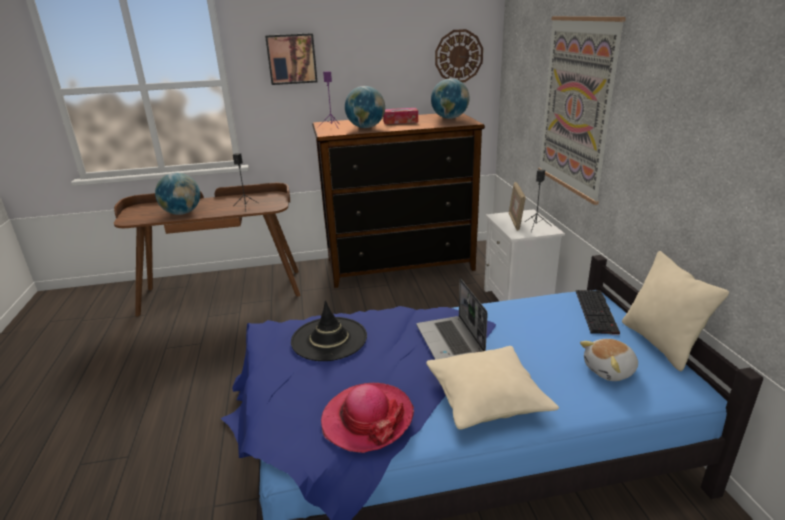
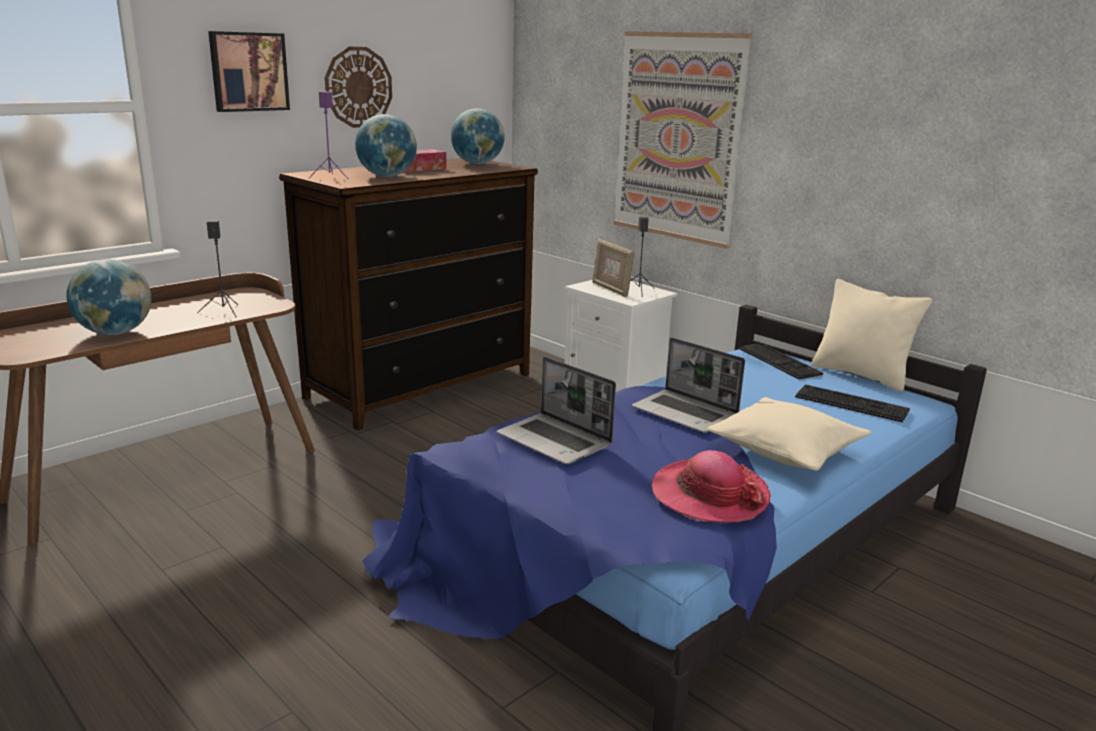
camera: 35 degrees left, 5 degrees down
black hat [291,300,367,361] -> laptop [497,357,616,464]
wall clock [435,29,483,82] -> wall clock moved to [325,47,392,128]
plush toy [580,339,638,381] -> keyboard [795,384,910,423]

